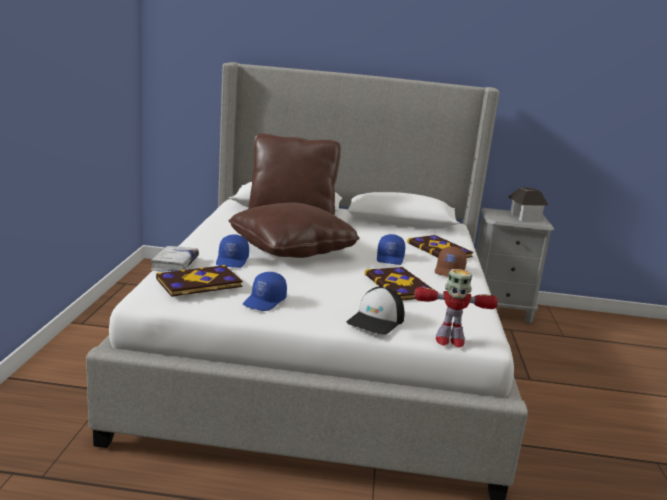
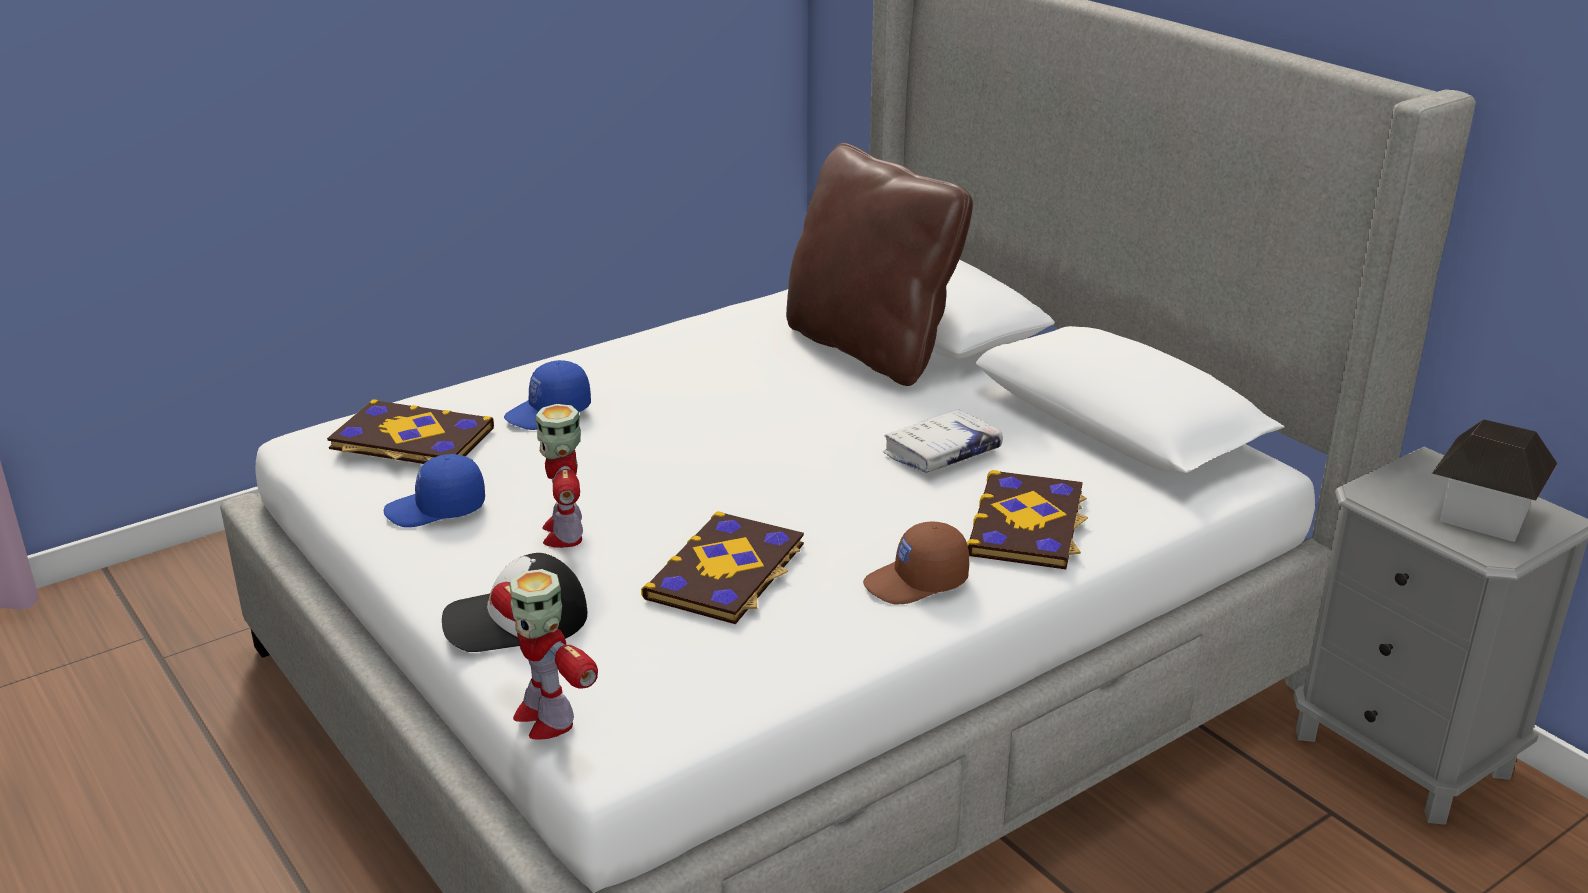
camera: 50 degrees right, 10 degrees up
white book [151,246,199,272] -> white book moved to [883,409,1003,473]
brown pillow [229,202,360,258] -> none
blue cap [377,234,405,265] -> none
none -> toy robot [535,404,583,548]

